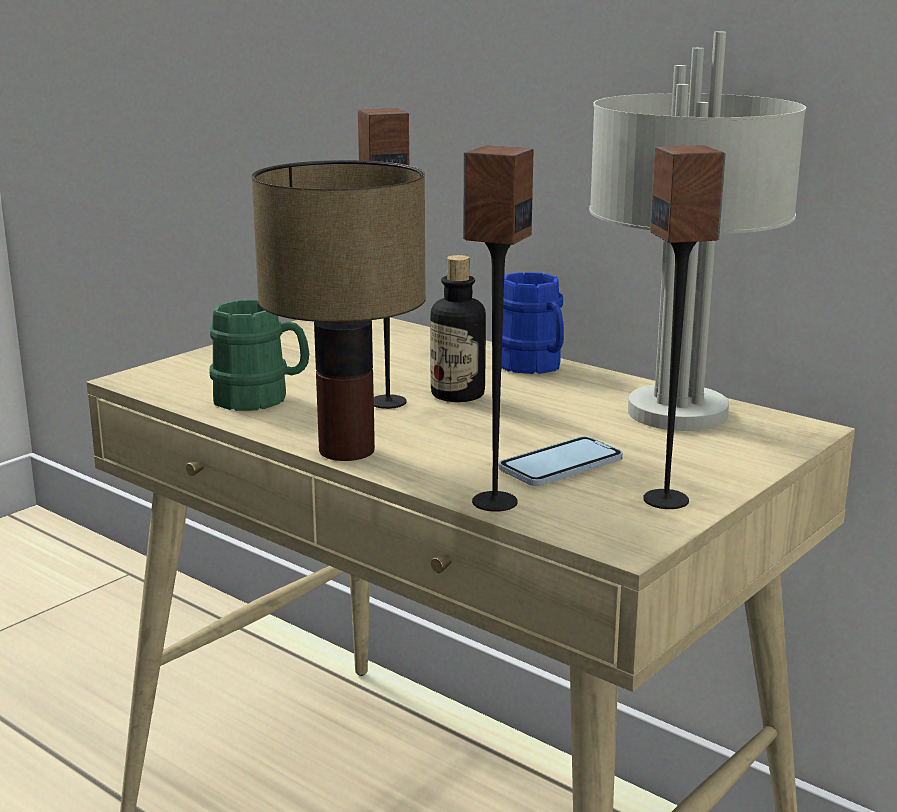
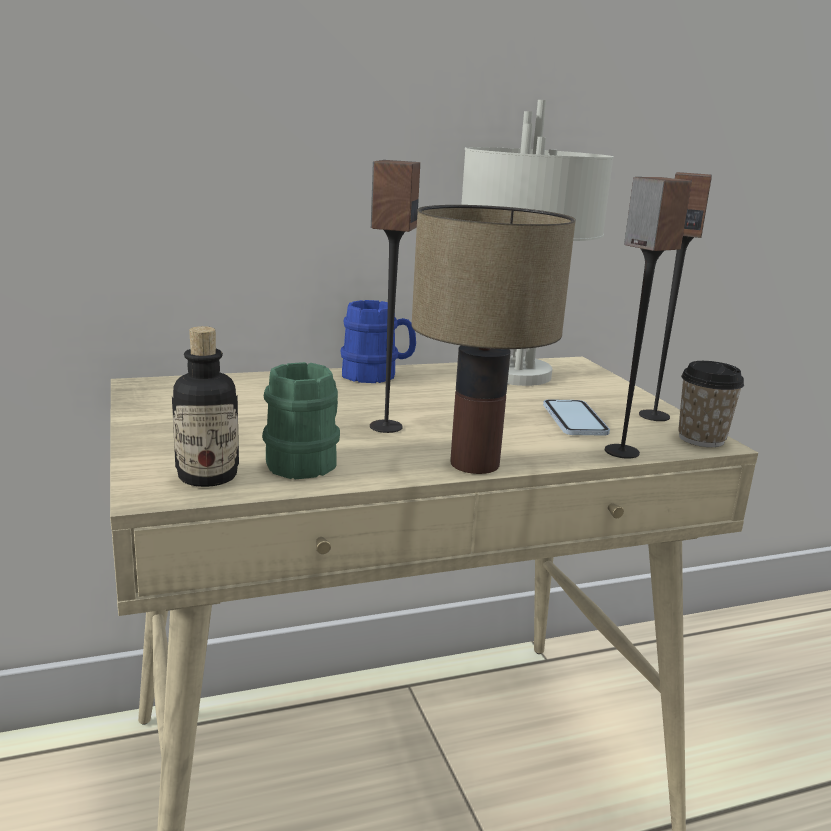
camera: 60 degrees left, 0 degrees up
bottle [430,255,486,402] -> bottle moved to [172,326,239,487]
none -> cup [678,361,744,447]

